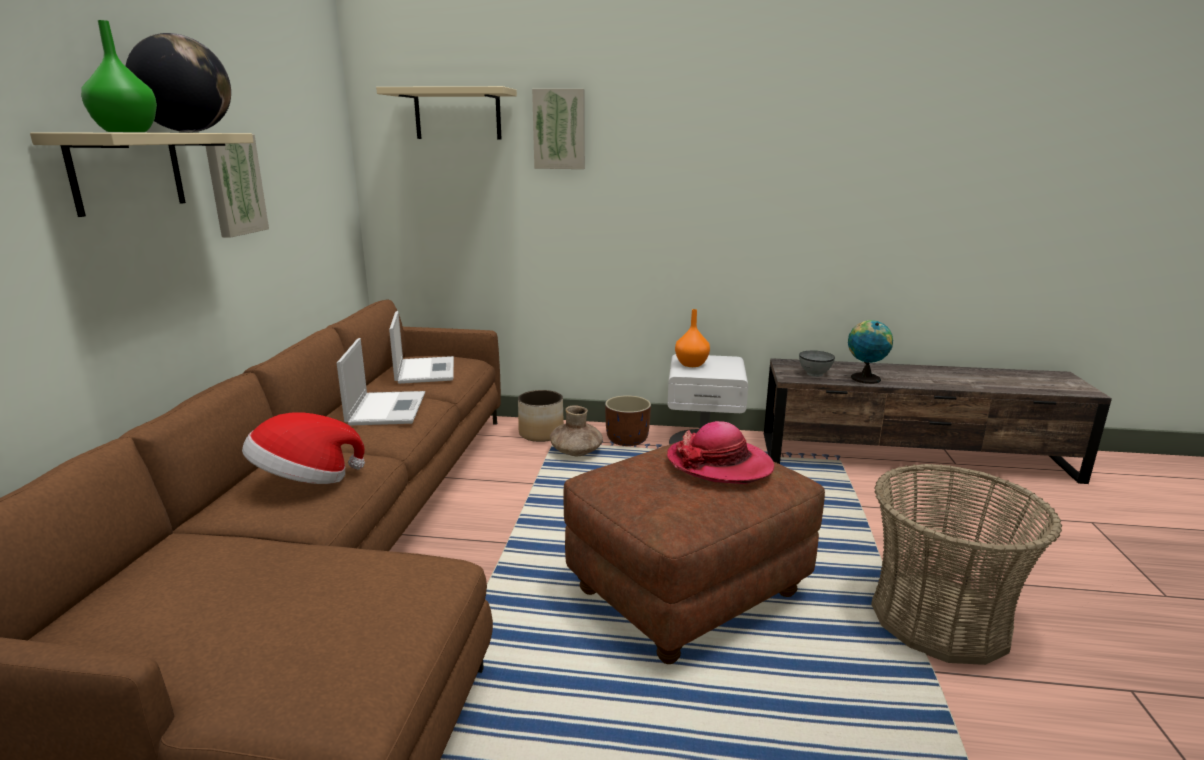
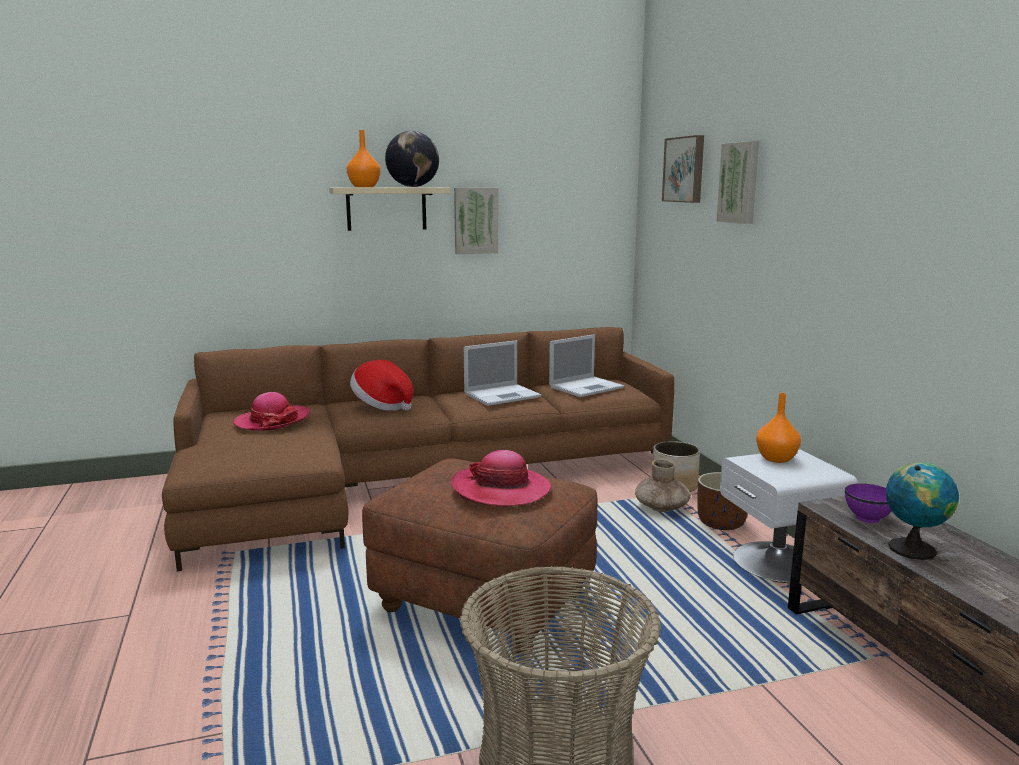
camera: 65 degrees right, 5 degrees down
green vase [81,20,157,132] -> orange vase [347,130,381,187]
beige shelf [376,86,517,139] -> picture [662,135,704,203]
grey bowl [799,350,835,377] -> purple bowl [845,483,892,523]
none -> hat [233,392,310,431]

